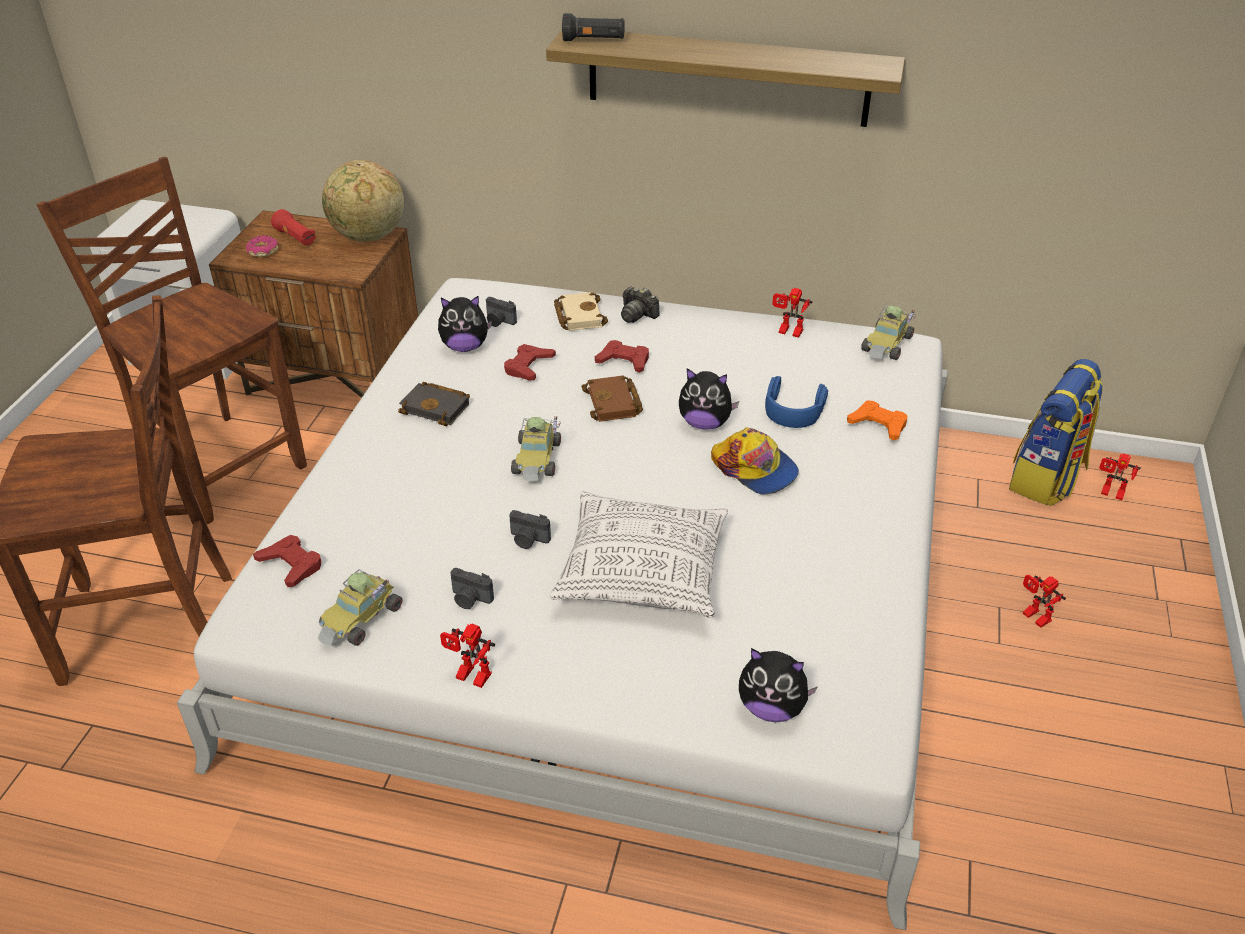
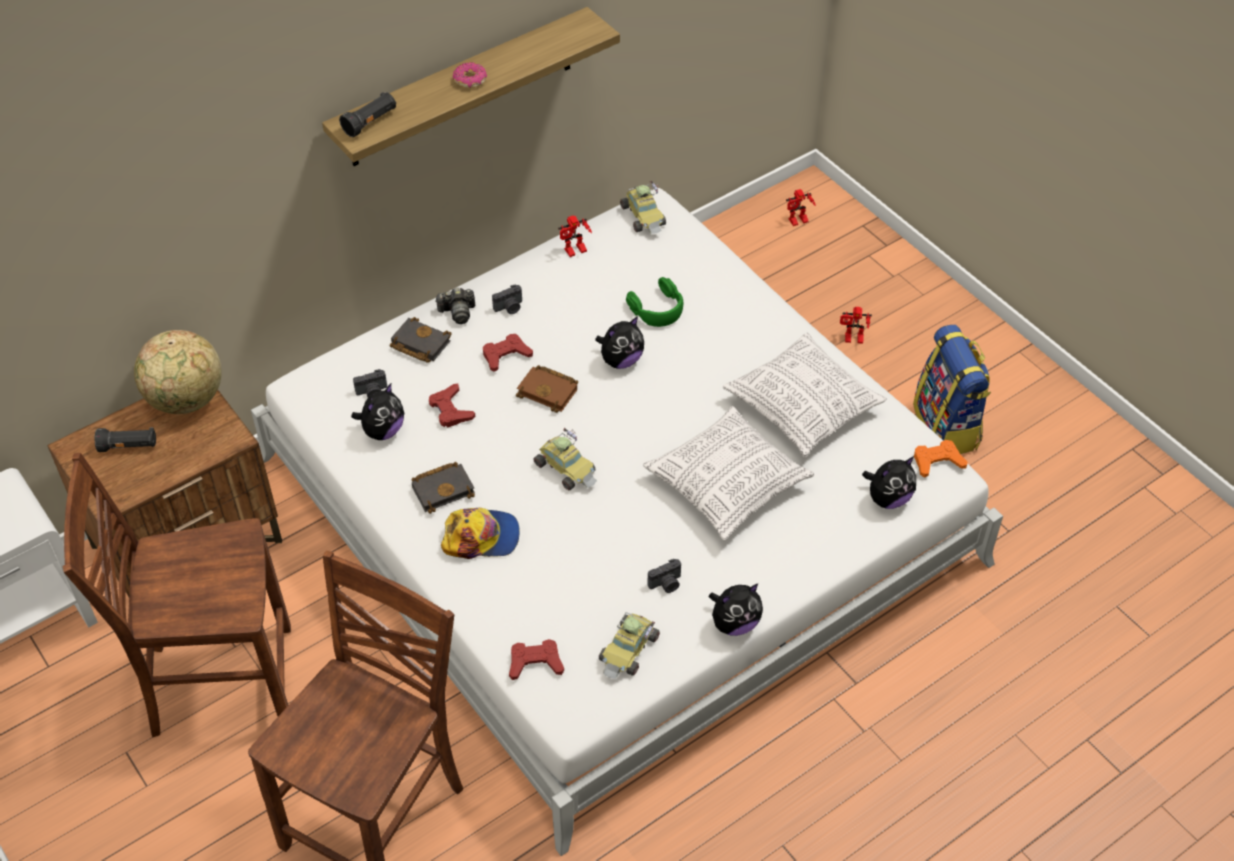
camera: 50 degrees left, 10 degrees up
donut [246,235,278,257] -> donut moved to [453,62,487,88]
red flashlight [271,209,316,245] -> black flashlight [95,427,156,452]
toy car [318,569,403,646] -> toy car turned 45 degrees clockwise [599,612,660,679]
toy robot [440,624,495,688] -> plush toy [709,584,763,636]
camera [509,510,551,549] -> camera moved to [492,284,522,314]
beige book [554,292,608,331] -> black book [390,317,452,363]
cap [711,428,799,495] -> cap moved to [441,508,520,559]
blue headphones [765,376,828,428] -> green headphones [626,277,683,327]
orange game controller [847,400,907,441] -> orange game controller moved to [914,440,968,478]
backpack [1009,359,1103,506] -> backpack moved to [913,325,991,454]
none -> pillow [723,333,887,457]

